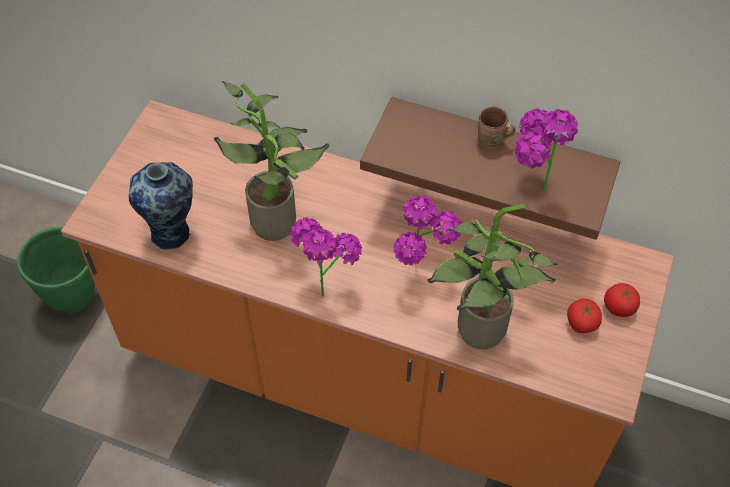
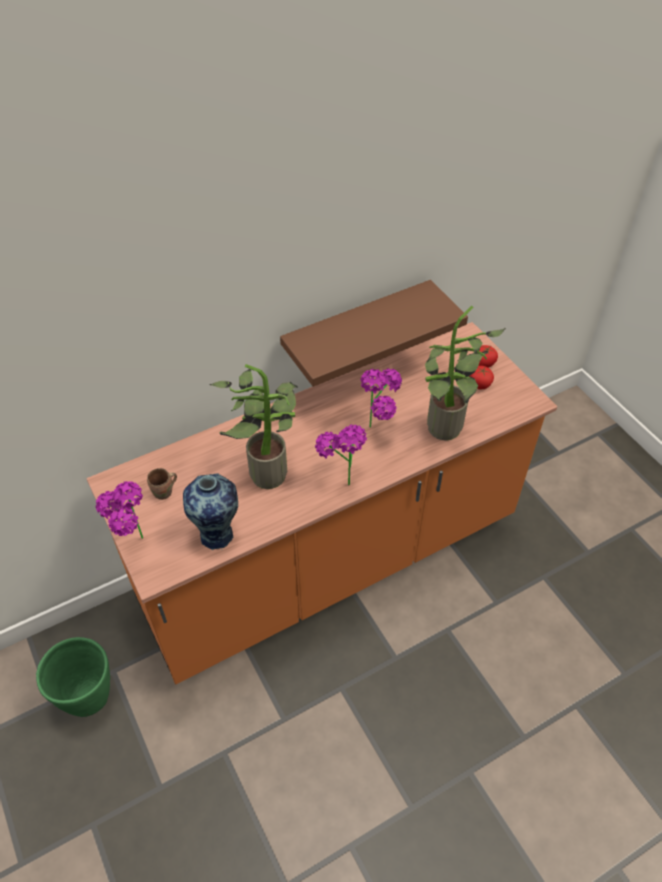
camera: 50 degrees left, 5 degrees down
brown mug [478,107,515,149] -> brown mug moved to [147,468,177,500]
potted plant [514,108,578,190] -> potted plant moved to [96,481,143,539]

